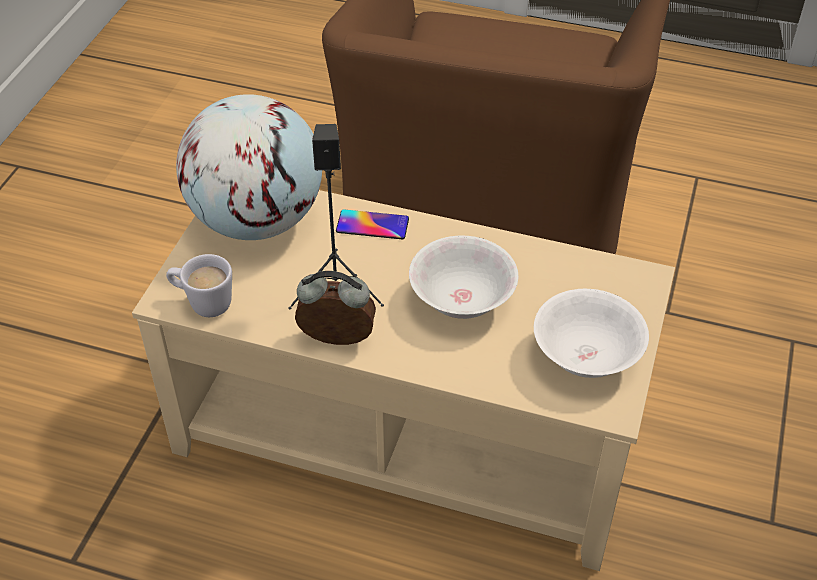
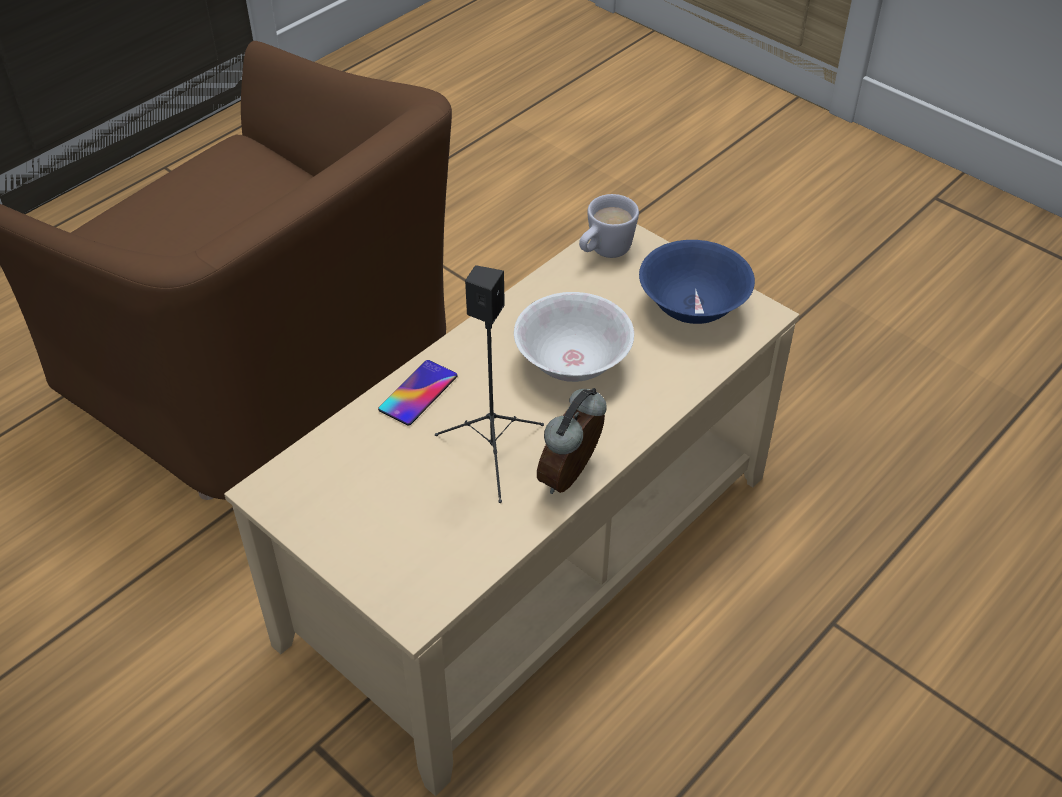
camera: 65 degrees left, 0 degrees up
white mug [166,254,232,317] -> white mug moved to [579,194,639,258]
globe [176,94,322,240] -> none
white bowl [534,289,649,378] -> blue bowl [639,240,755,324]

